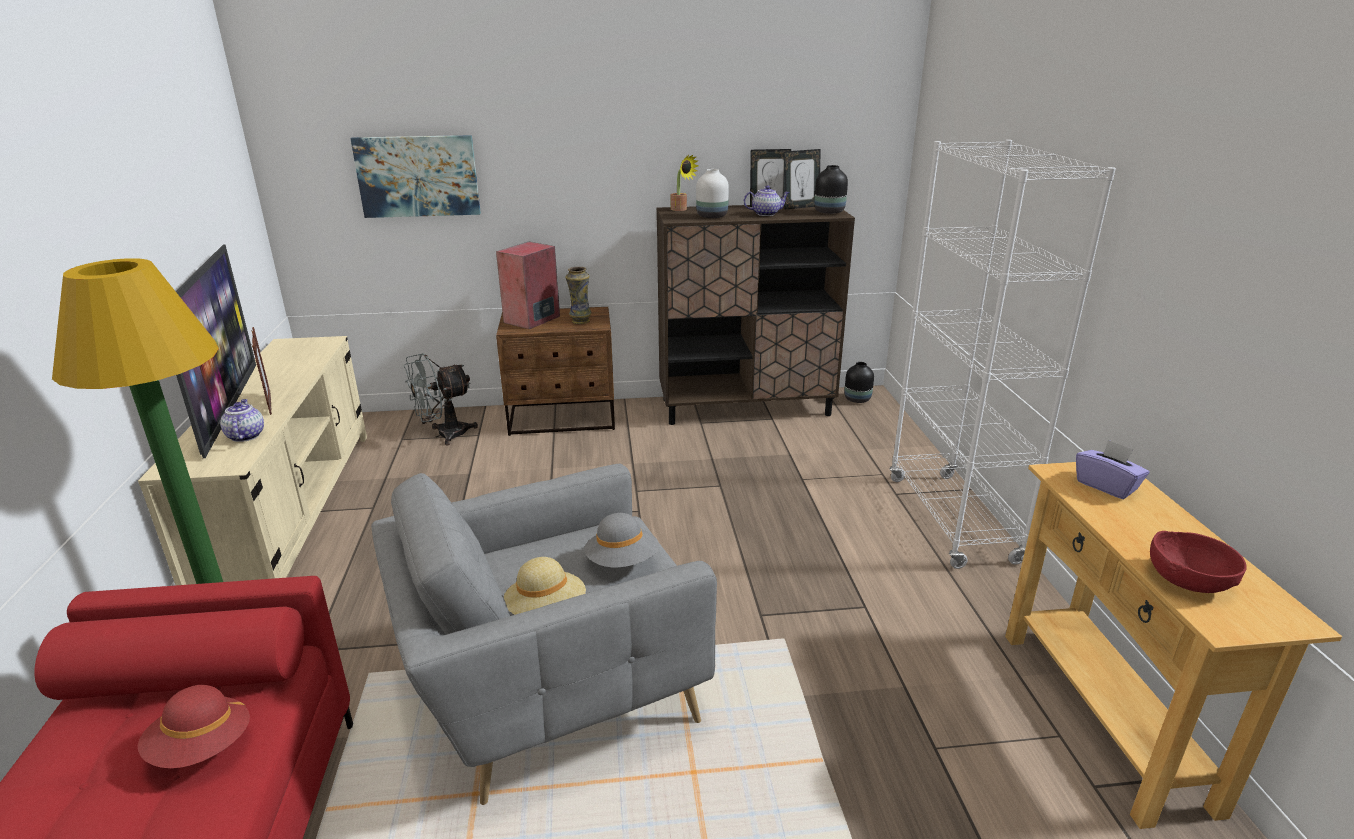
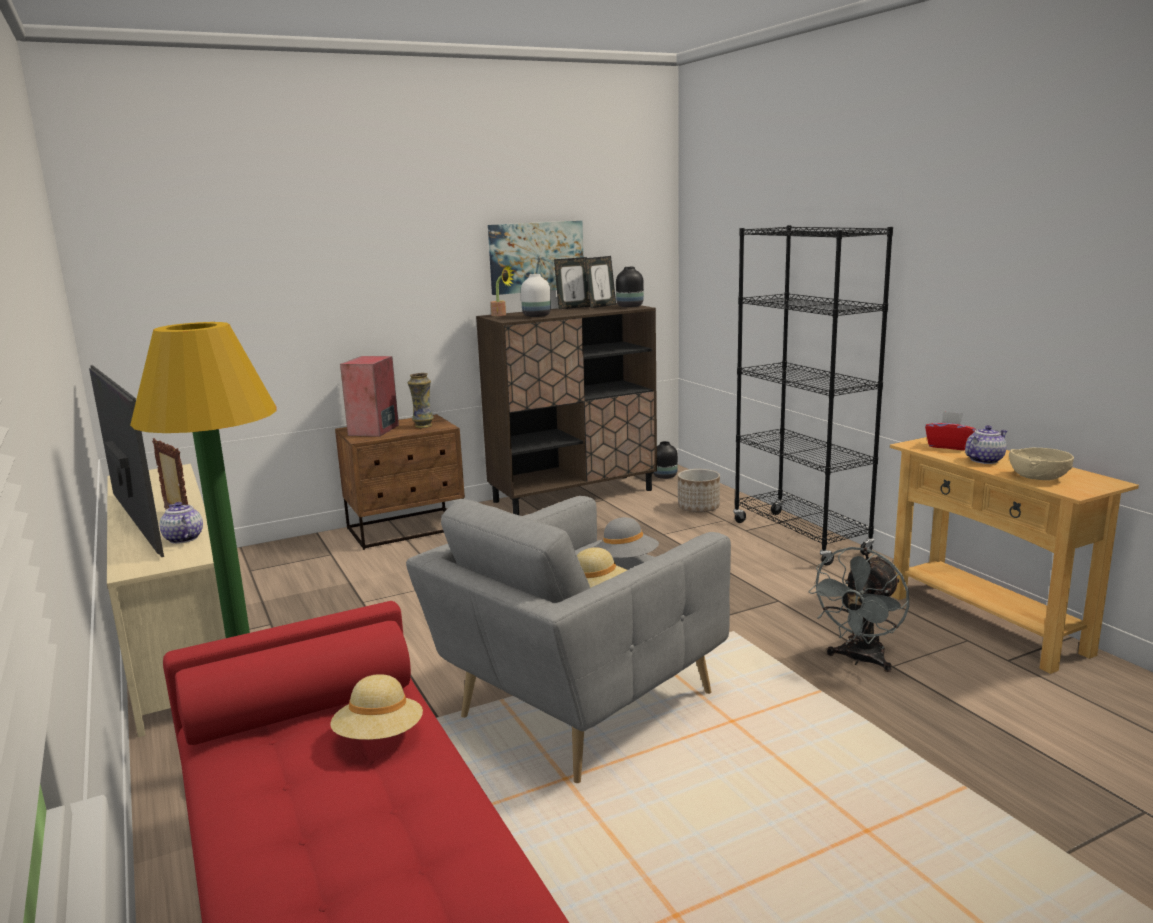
camera: 20 degrees left, 10 degrees down
red hat [138,685,250,769] -> beige hat [330,674,423,740]
picture [350,135,481,218] -> picture moved to [488,221,583,295]
grey fan [404,353,478,445] -> grey fan moved to [808,547,909,672]
teapot [743,185,790,216] -> teapot moved to [965,425,1007,464]
white bookcase [890,140,1116,569] -> black bookcase [733,225,893,566]
purple tissue box [1076,440,1149,500] -> red tissue box [925,411,976,450]
red bowl [1150,531,1247,593] -> beige bowl [1009,448,1074,480]
none -> planter [678,469,720,512]

